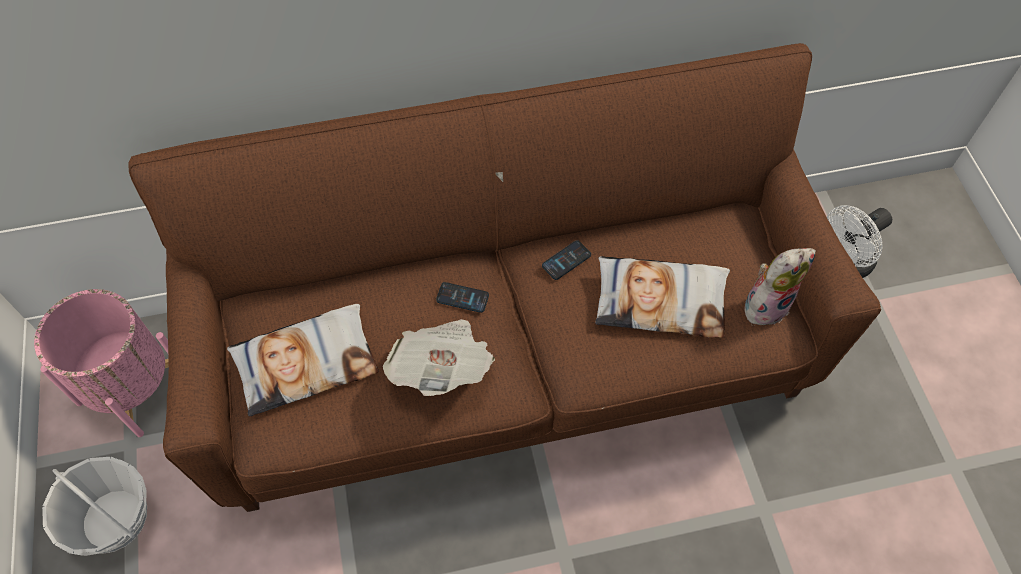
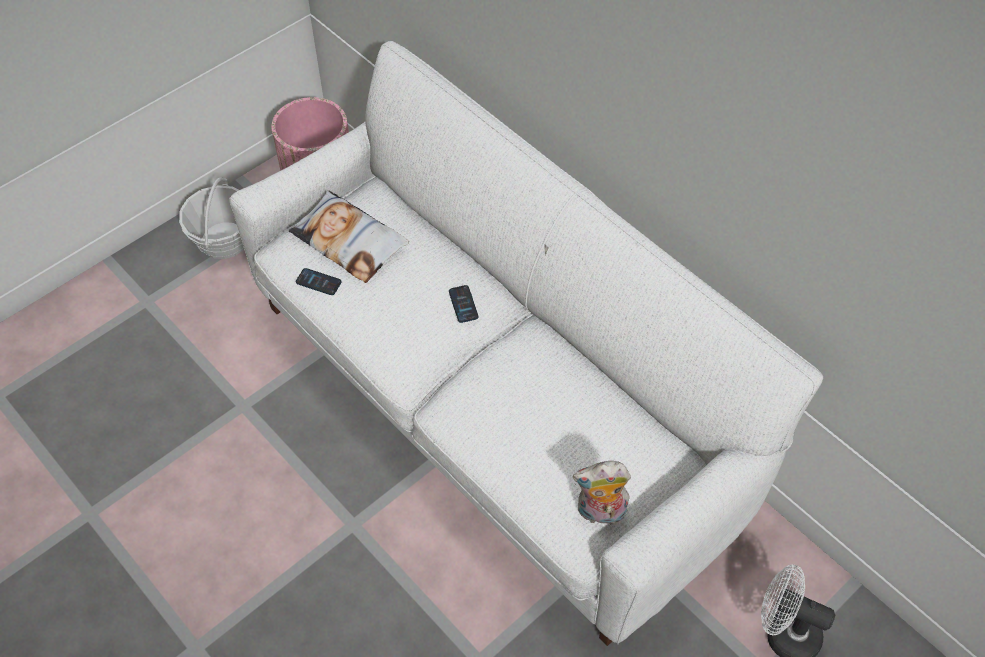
camera: 60 degrees right, 5 degrees down
brown sofa [128,43,881,512] -> white sofa [229,41,823,646]
newspaper [383,319,495,396] -> none
phone [542,240,591,280] -> phone moved to [296,268,341,295]
pillow [595,256,730,338] -> none
plush toy [745,248,816,329] -> plush toy turned 150 degrees clockwise [573,461,631,528]

